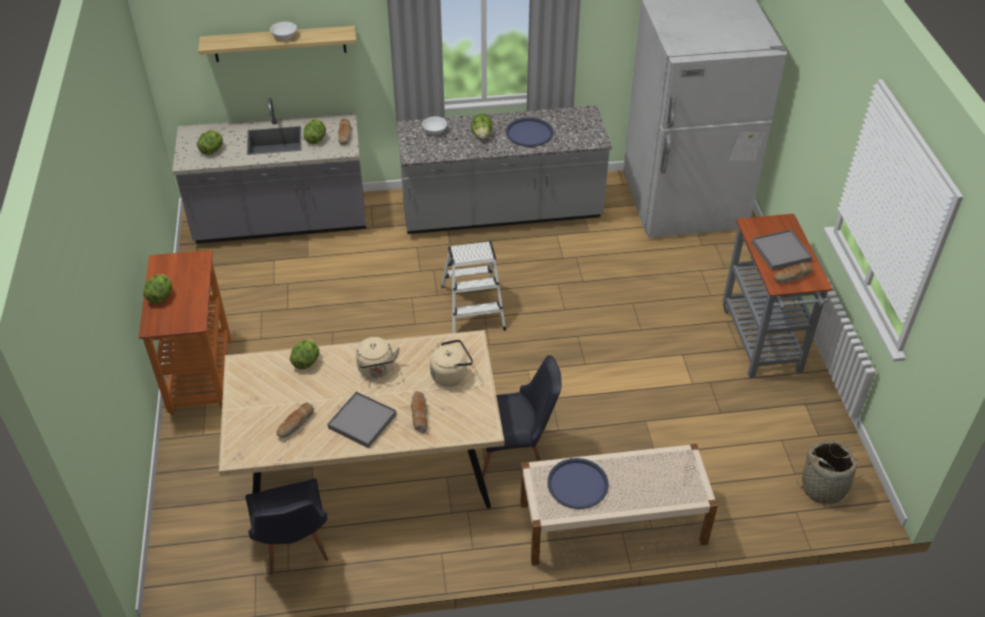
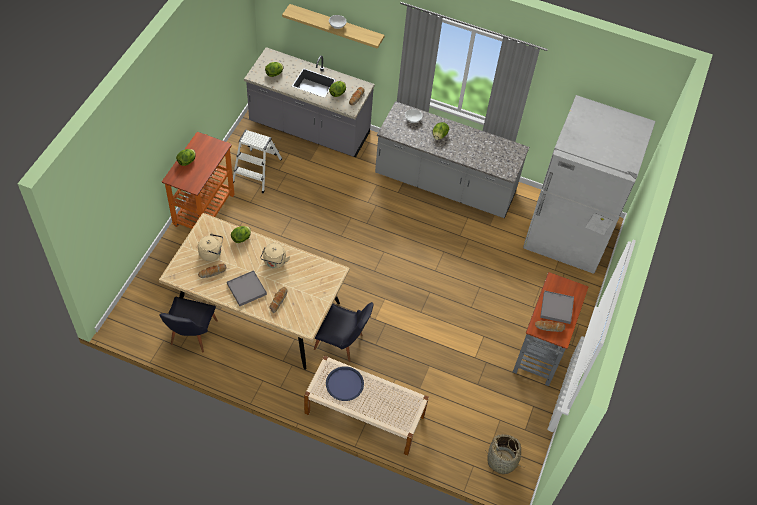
camera: 25 degrees right, 10 degrees up
beige kettle [430,339,473,387] -> beige kettle moved to [198,233,223,261]
white step ladder [441,241,506,333] -> white step ladder moved to [233,129,282,193]
blue tray [506,117,553,147] -> none

